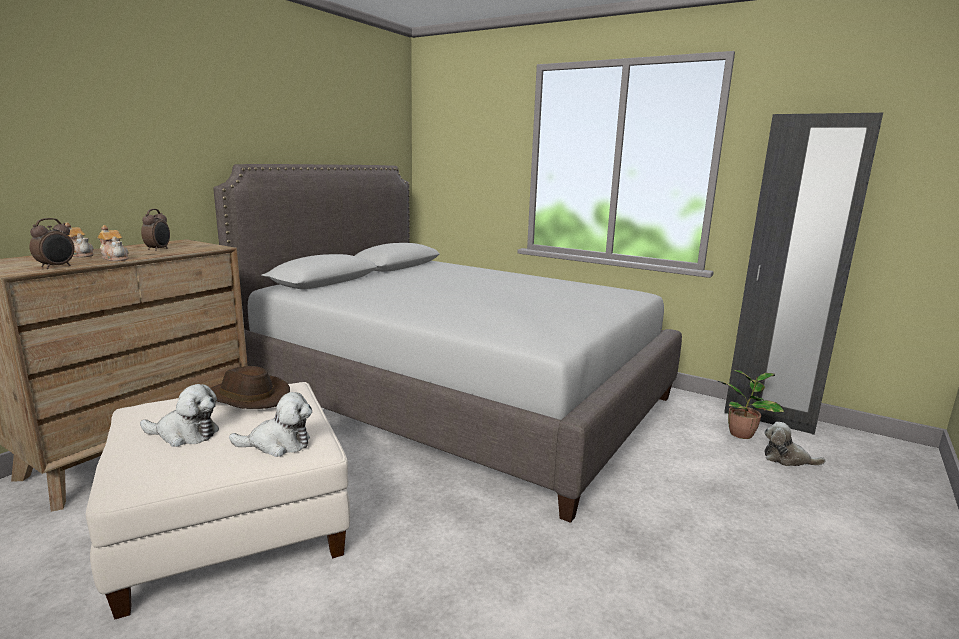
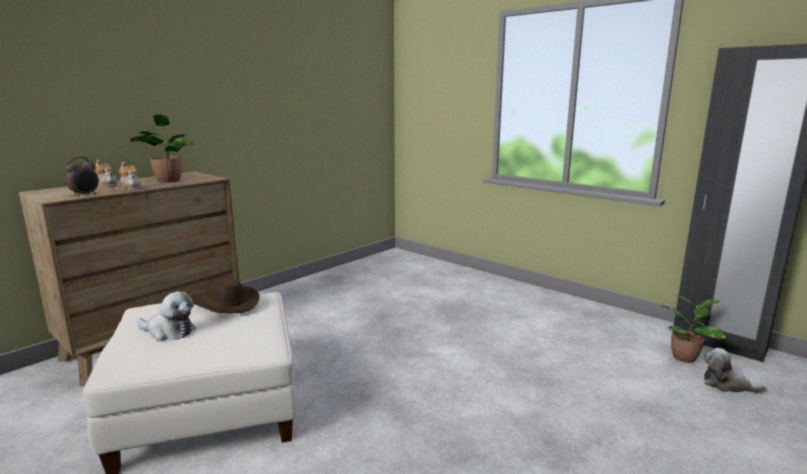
camera: 10 degrees right, 0 degrees up
alarm clock [141,209,170,251] -> potted plant [131,114,193,183]
grey bed [213,164,682,523] -> none
plush toy [229,392,312,457] -> none

